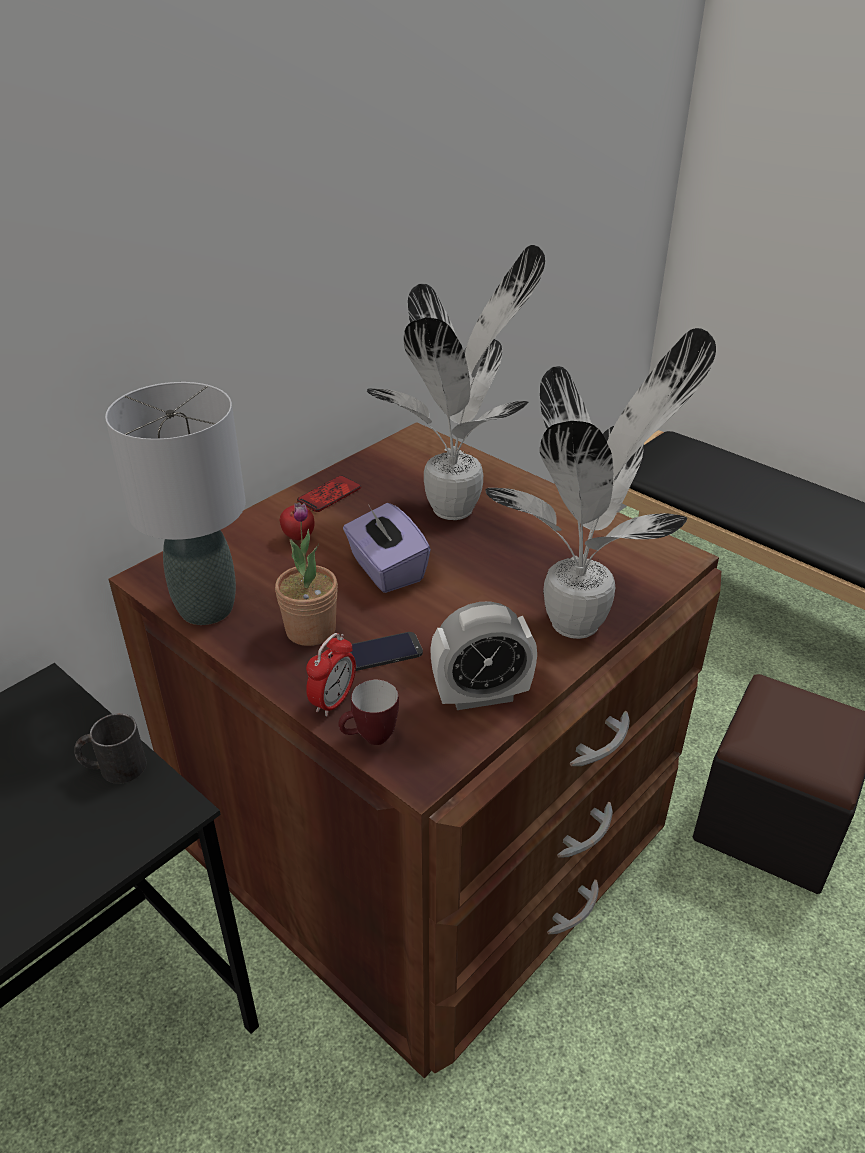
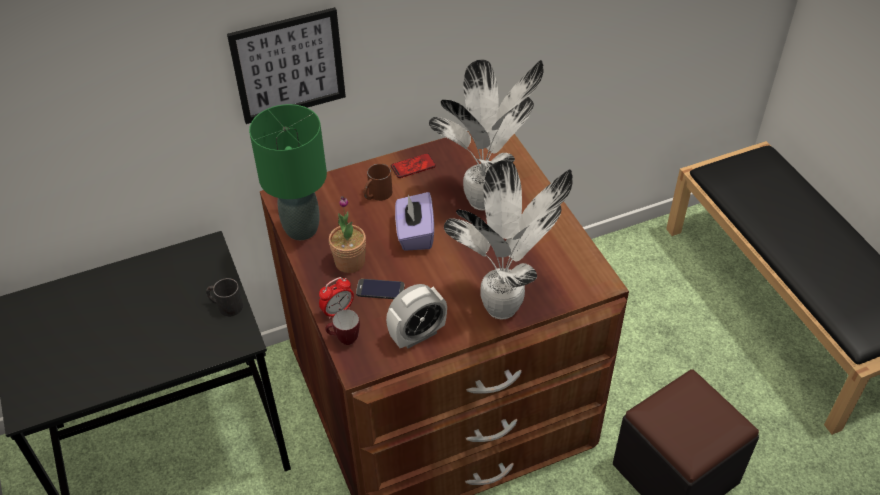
camera: 25 degrees right, 10 degrees up
grey table lamp [105,382,246,625] -> green table lamp [249,104,327,240]
apple [280,505,315,540] -> brown mug [364,164,392,201]
alarm clock [430,601,537,710] -> alarm clock turned 45 degrees counterclockwise [386,284,447,349]
none -> picture [227,7,346,124]

